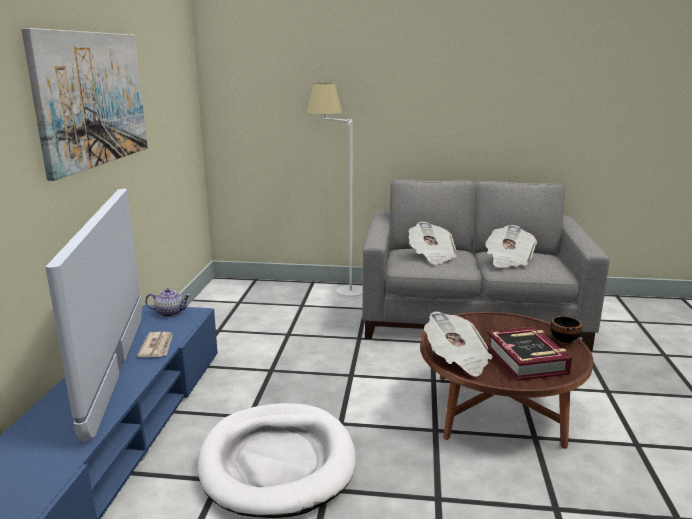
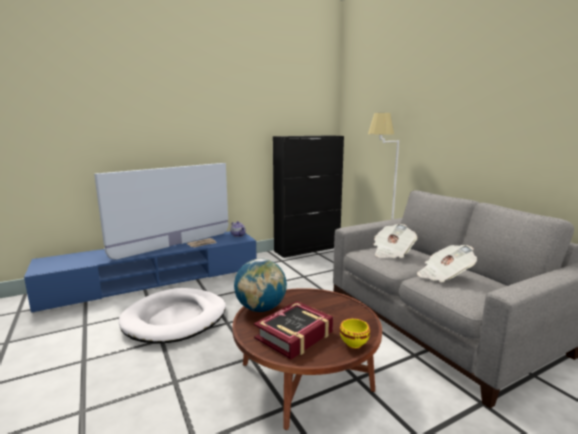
camera: 55 degrees right, 5 degrees down
picture [21,28,148,181] -> none
newspaper [424,311,493,377] -> globe [234,258,287,312]
black bowl [550,316,582,344] -> yellow bowl [340,319,370,349]
none -> black cabinet [273,135,344,258]

